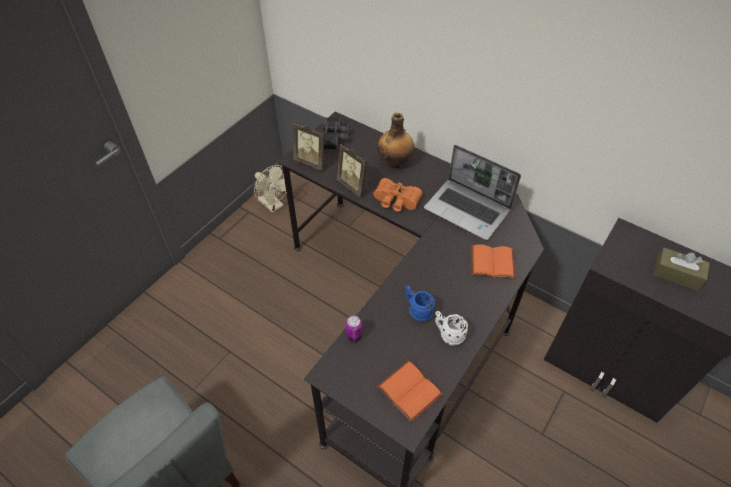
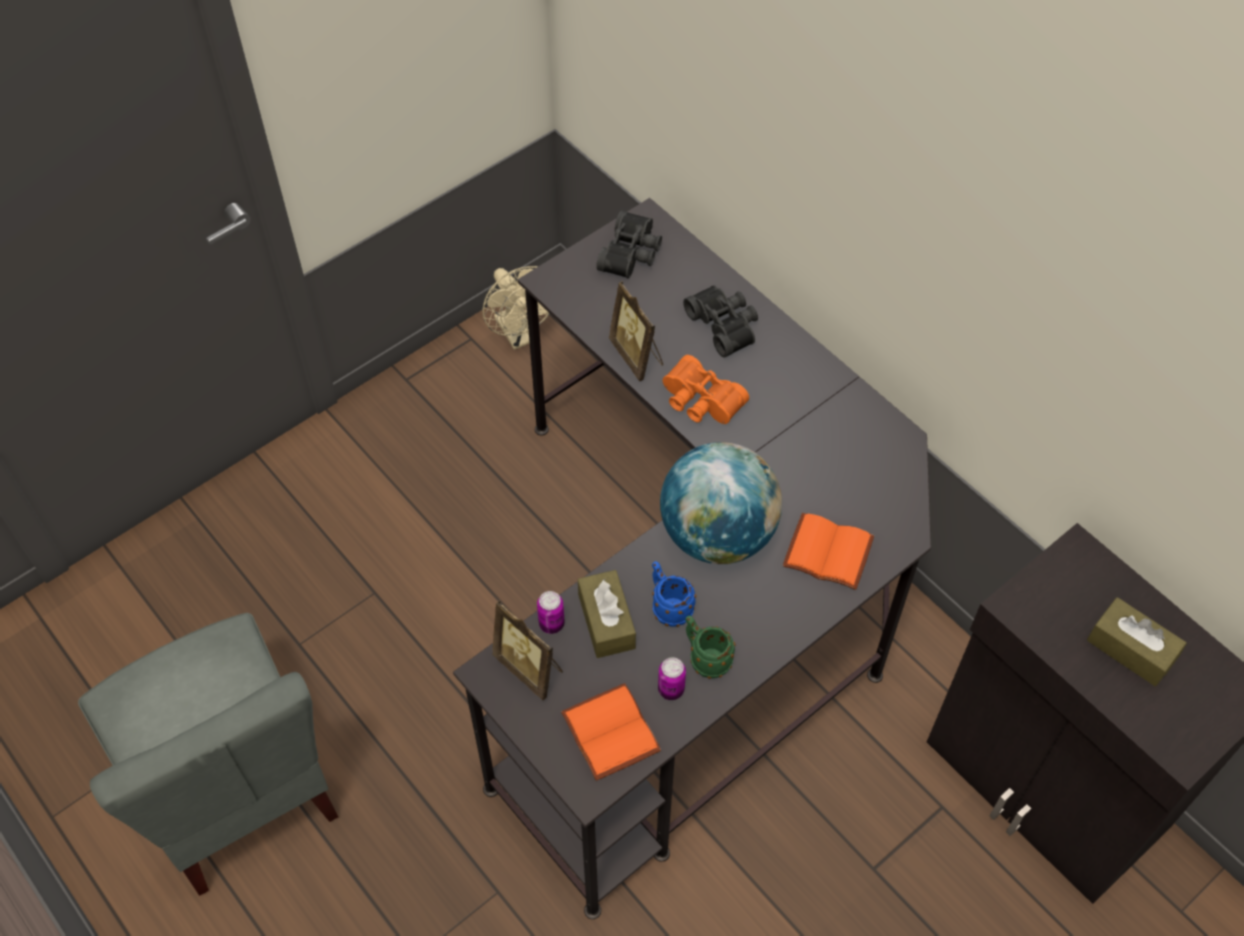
camera: 15 degrees right, 5 degrees up
picture frame [293,122,327,171] -> picture frame moved to [492,601,563,700]
bottle [377,113,414,169] -> black binoculars [683,285,758,357]
laptop [424,145,521,240] -> none
white mug [435,311,469,346] -> green mug [685,615,736,679]
none -> brown tissue box [578,570,636,658]
none -> can [658,657,686,700]
none -> globe [660,442,782,564]

